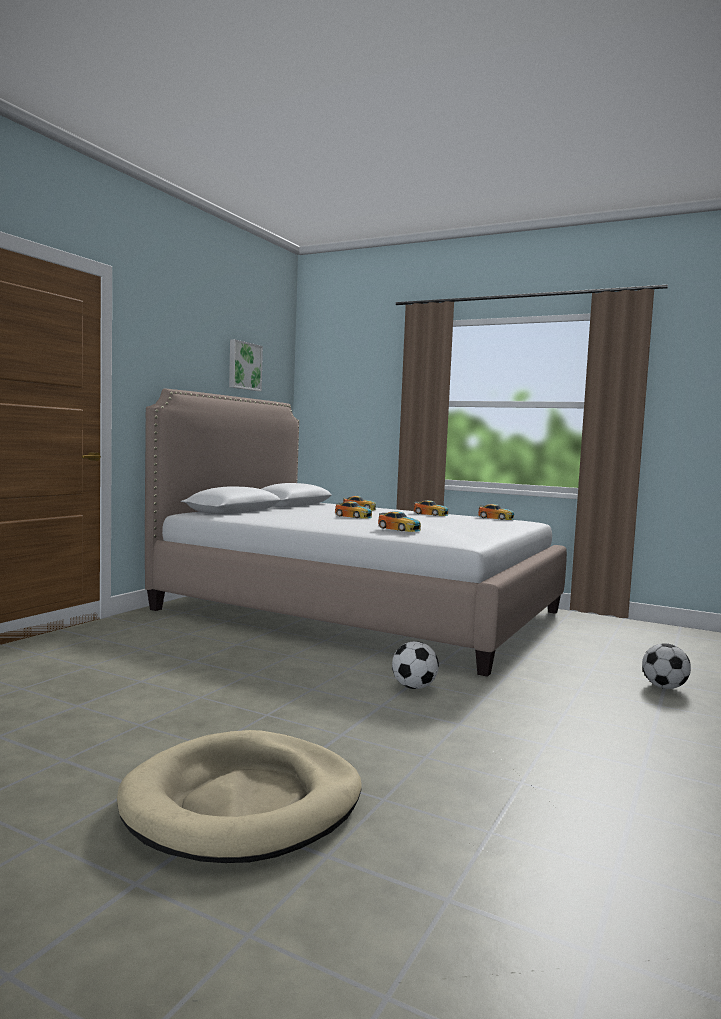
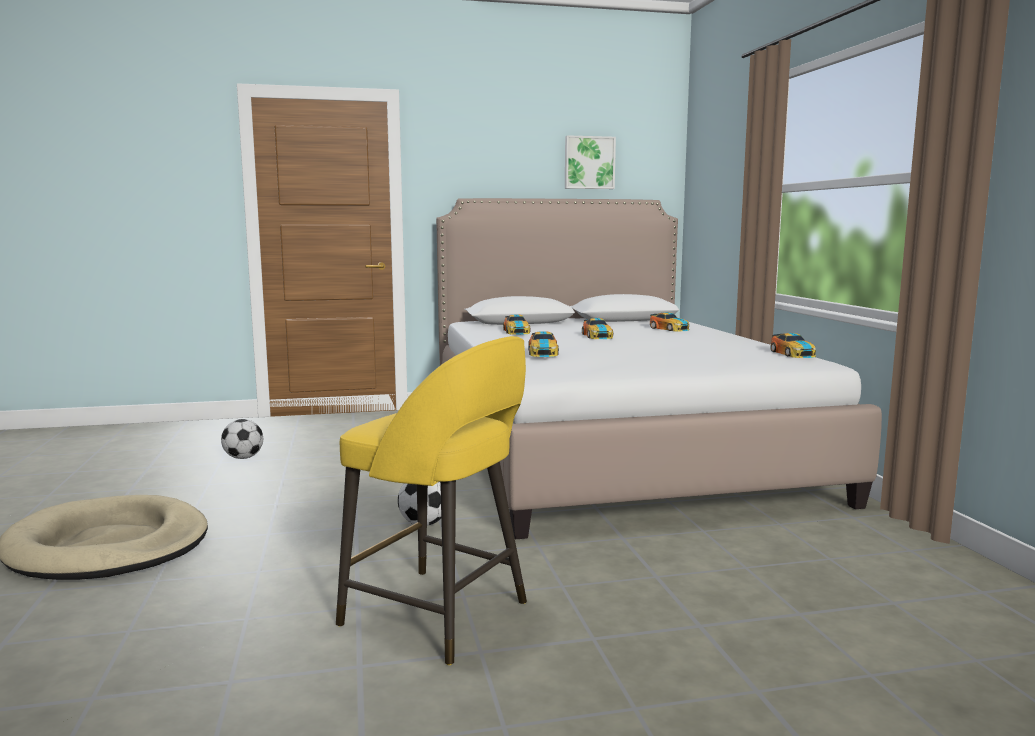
camera: 50 degrees right, 5 degrees up
toy car [414,500,448,516] -> toy car moved to [503,314,530,335]
football [642,643,691,689] -> football moved to [221,419,263,459]
none -> yellow stool [336,336,527,665]

